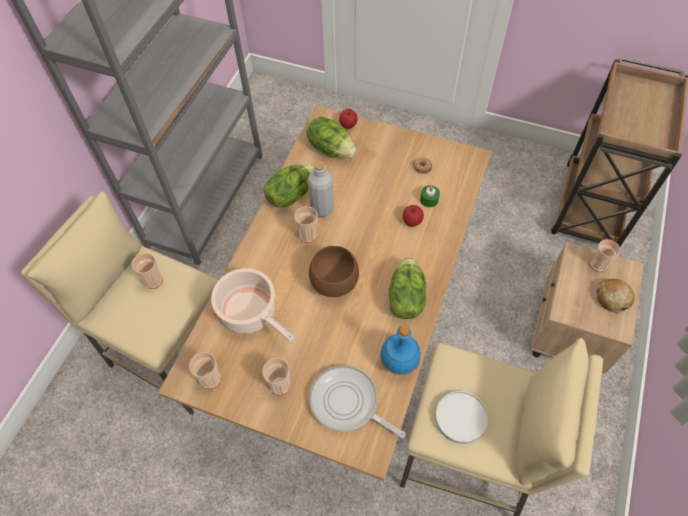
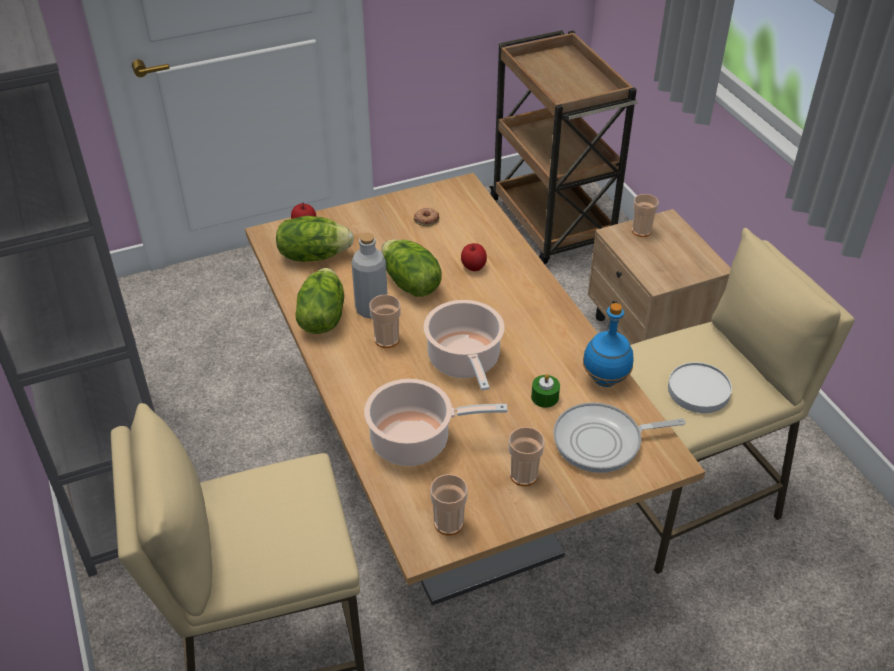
camera: 45 degrees left, 15 degrees down
cup [132,253,163,289] -> none
brown bowl [309,246,359,297] -> cooking pot [424,300,505,391]
lettuce [389,257,426,319] -> lettuce moved to [381,239,442,297]
green candle [420,185,440,208] -> green candle moved to [531,374,560,408]
bread [596,279,635,314] -> none

